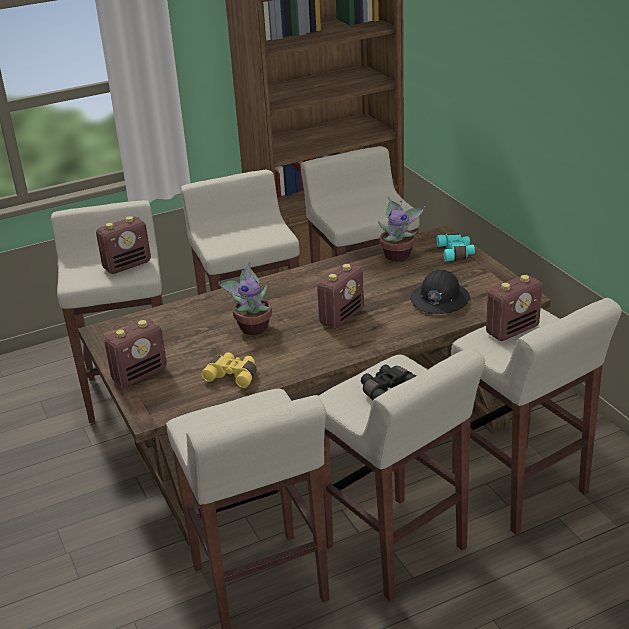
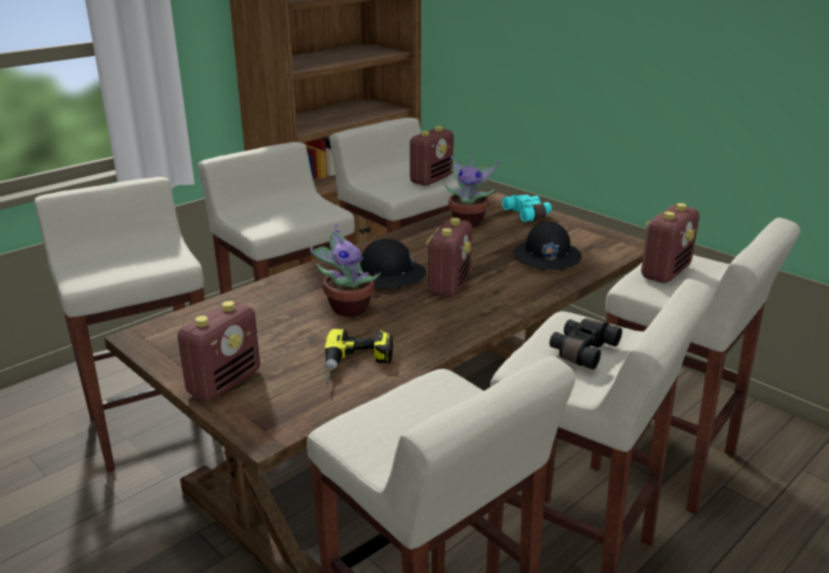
camera: 20 degrees left, 5 degrees down
radio [96,216,151,274] -> radio moved to [410,126,454,186]
yellow binoculars [201,352,257,388] -> power drill [325,329,393,384]
none -> black hard hat [360,239,426,289]

